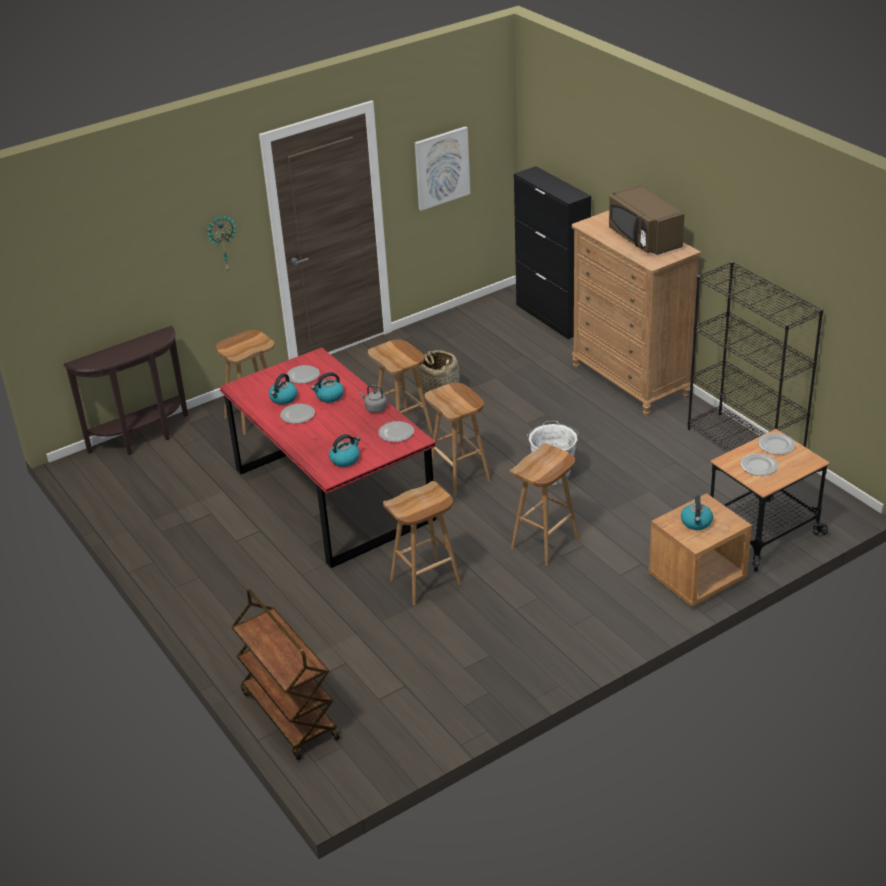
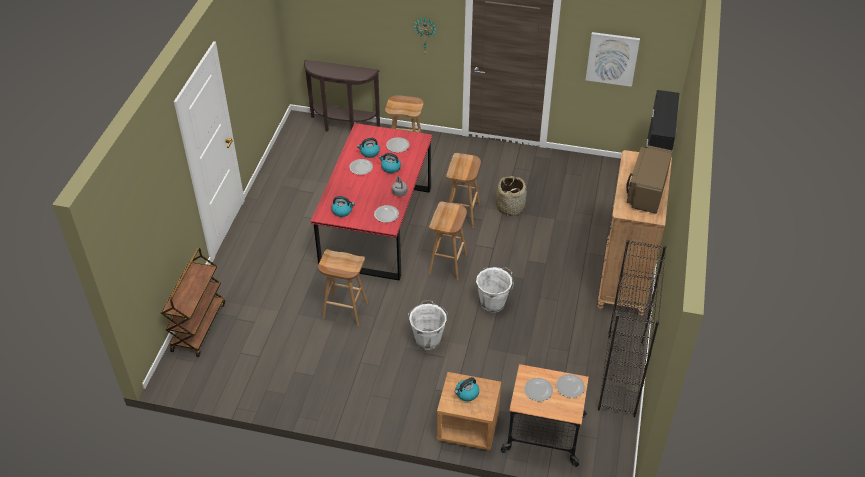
camera: 45 degrees right, 10 degrees up
brown stool [510,443,579,566] -> white bucket [408,300,448,350]

